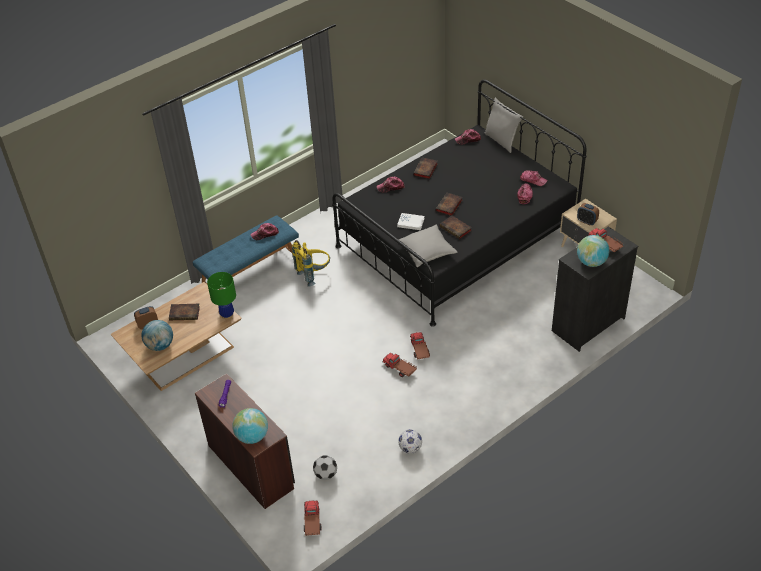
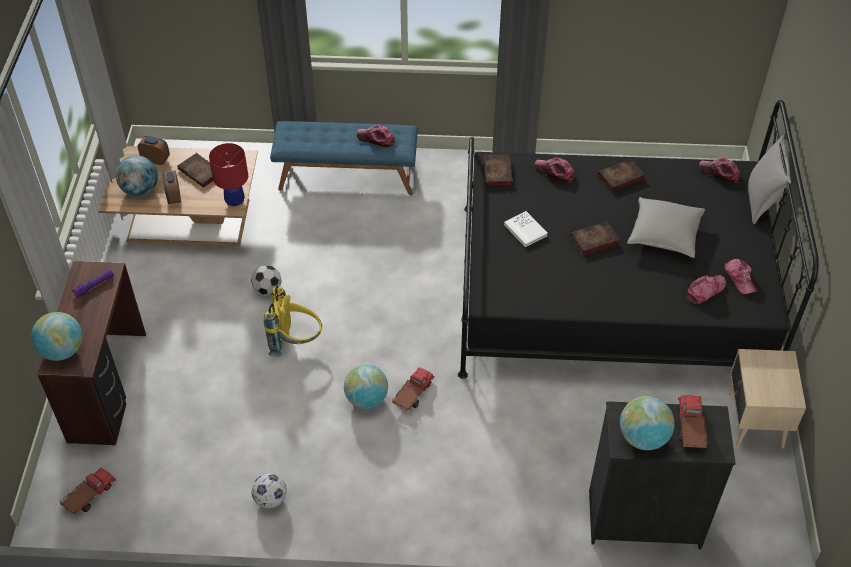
camera: 40 degrees right, 5 degrees up
green table lamp [207,272,236,319] -> red table lamp [209,143,248,209]
yellow backpack [292,240,330,286] -> yellow backpack moved to [264,285,322,357]
football [313,455,337,480] -> football moved to [251,266,282,295]
toy truck [382,353,417,377] -> globe [344,365,388,409]
grey pillow [398,225,457,267] -> grey pillow moved to [627,197,705,258]
book [440,215,472,239] -> book moved to [484,154,513,186]
alarm clock [577,203,599,226] -> alarm clock moved to [162,170,181,204]

